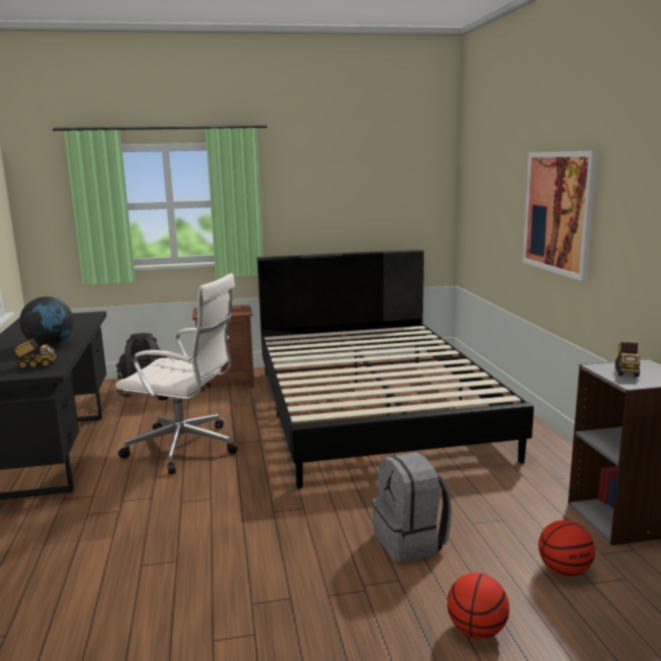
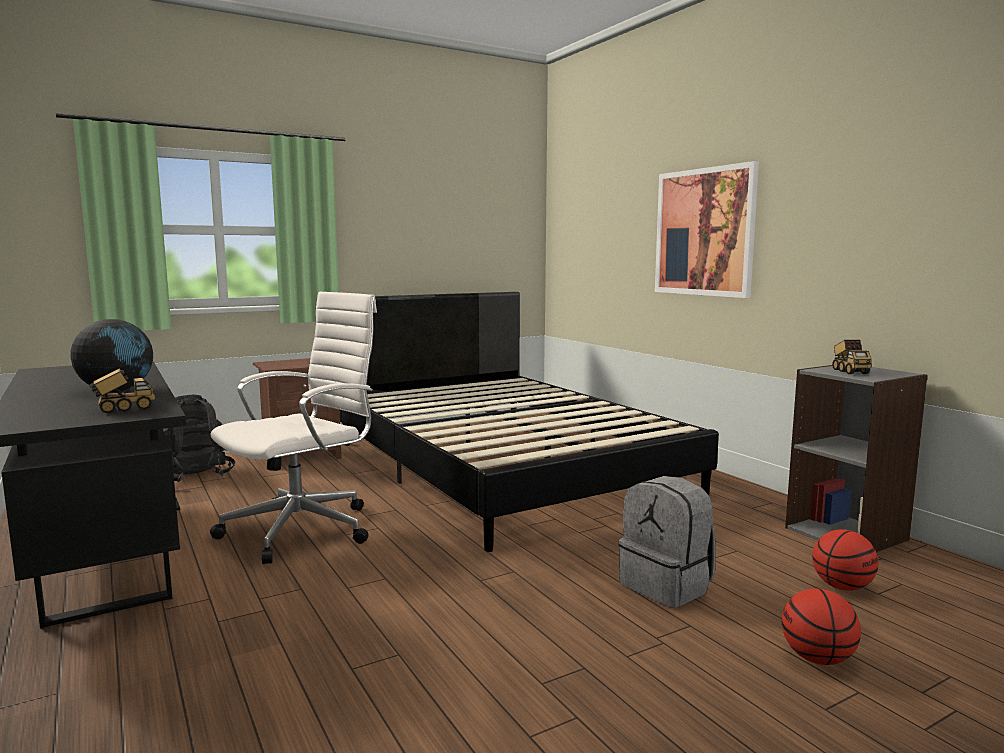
camera: 20 degrees left, 5 degrees down
white office chair [116,273,238,475] -> white office chair turned 45 degrees counterclockwise [210,292,377,564]

